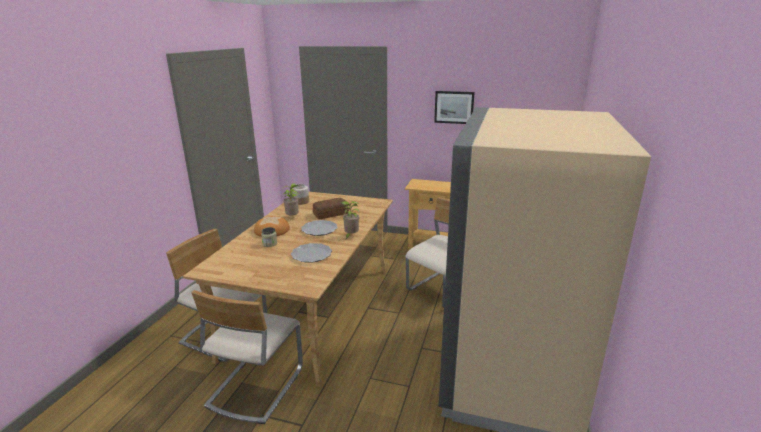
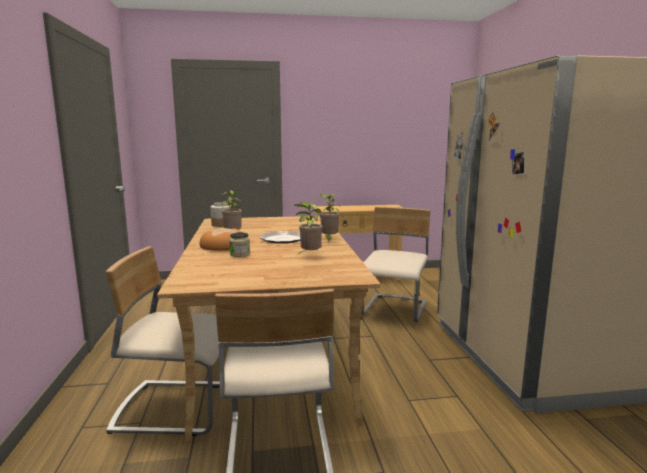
camera: 25 degrees left, 10 degrees down
plate [291,243,332,263] -> potted plant [294,202,322,255]
bread [313,198,349,219] -> none
picture [434,91,475,124] -> none

